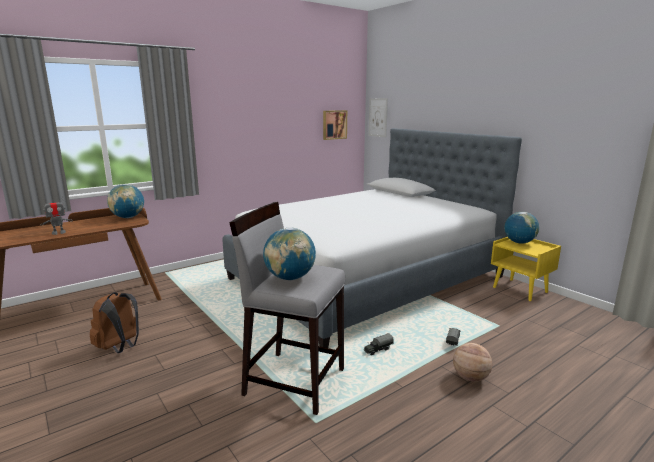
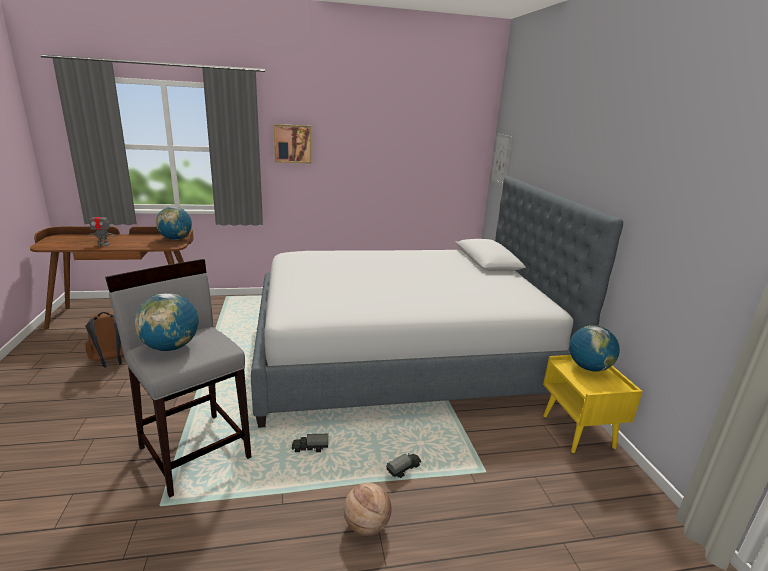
camera: 25 degrees right, 5 degrees up
picture [323,110,347,140] -> picture moved to [274,124,311,164]

